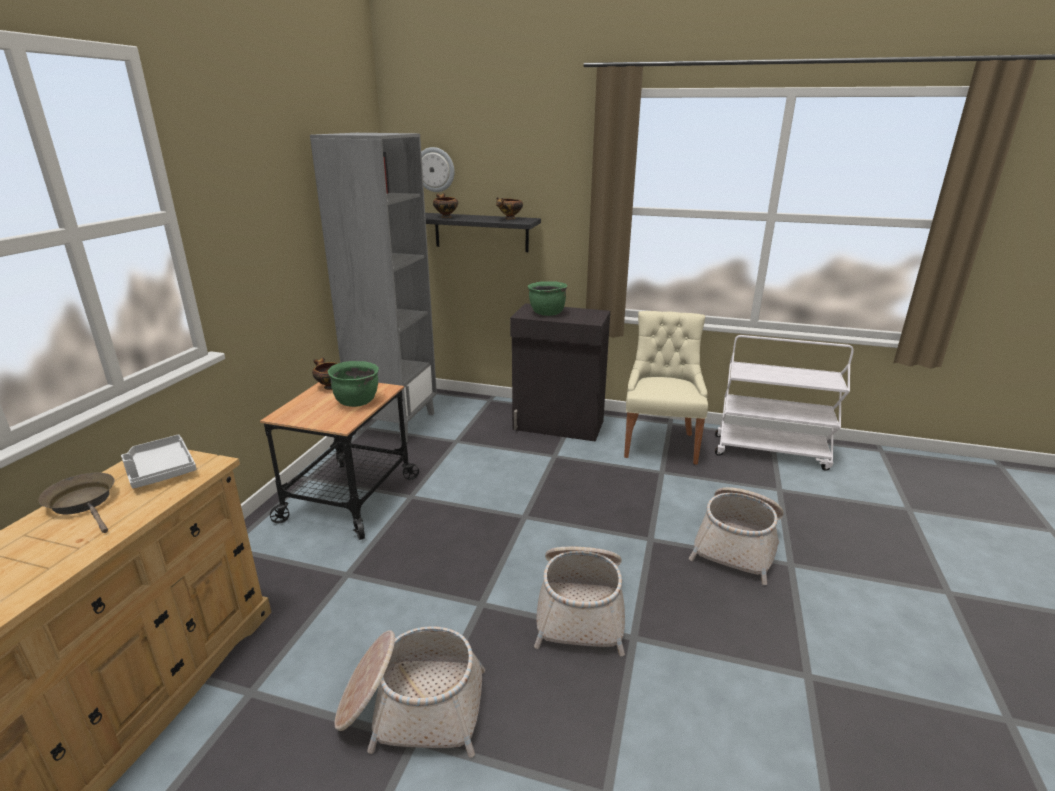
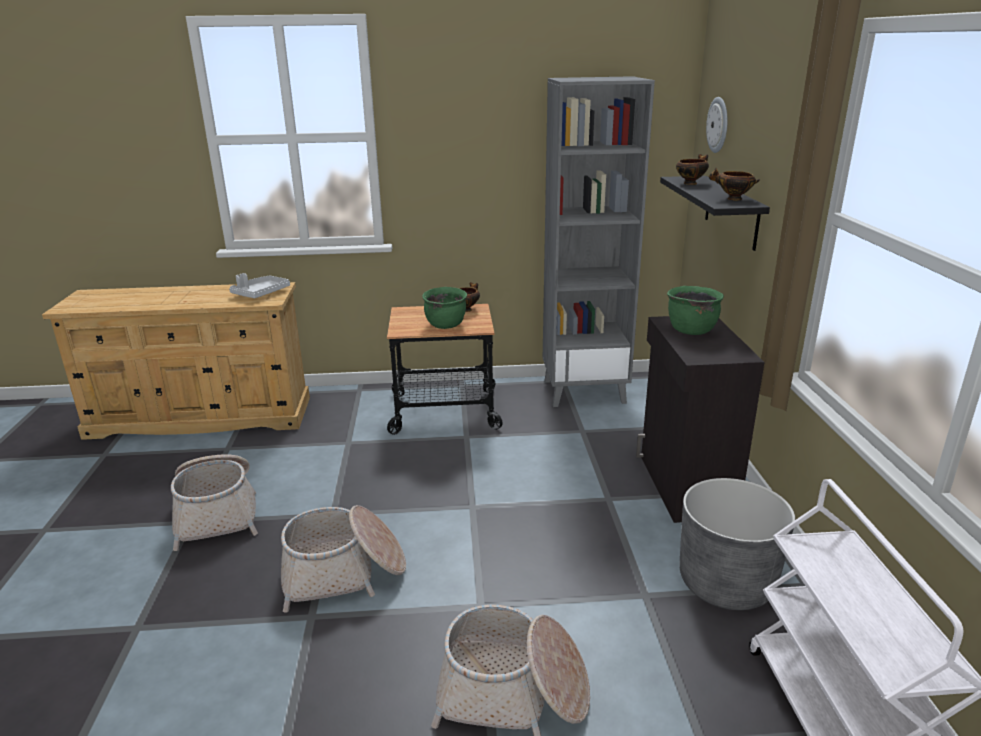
camera: 70 degrees right, 0 degrees up
brown frying pan [38,473,115,533] -> none
beige chair [624,311,708,464] -> grey planter [680,478,795,610]

